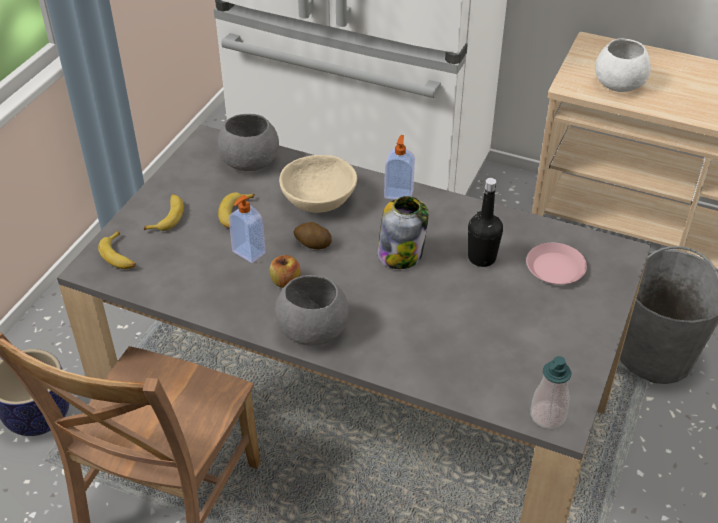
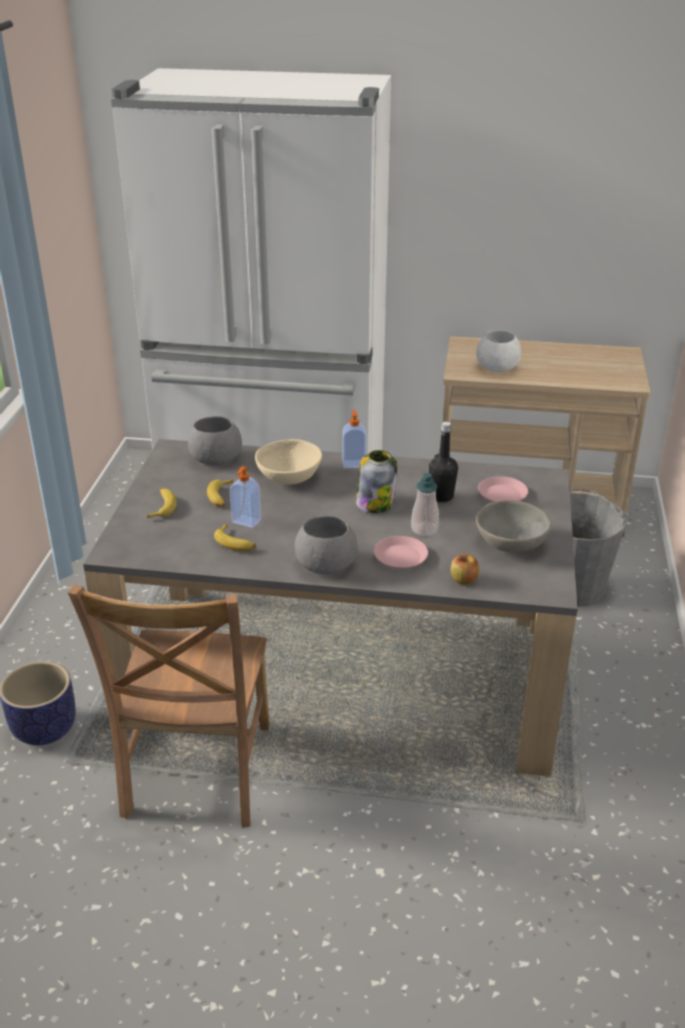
camera: 15 degrees left, 10 degrees down
banana [98,231,136,269] -> banana moved to [214,524,256,551]
apple [270,255,301,288] -> apple moved to [451,554,479,585]
potato [293,222,332,250] -> none
soap dispenser [530,356,571,429] -> soap dispenser moved to [411,473,439,536]
none -> pink plate [374,536,428,569]
none -> grey bowl [476,500,551,553]

